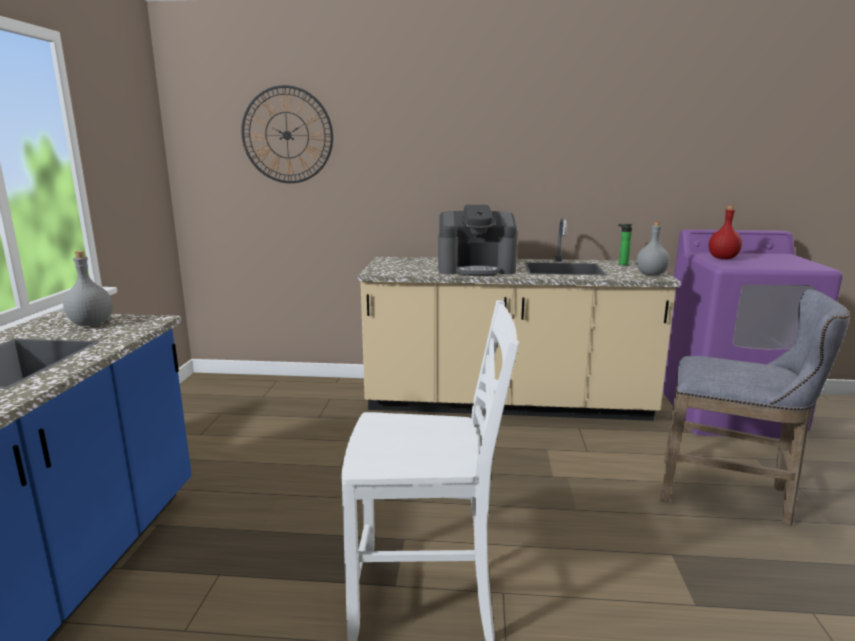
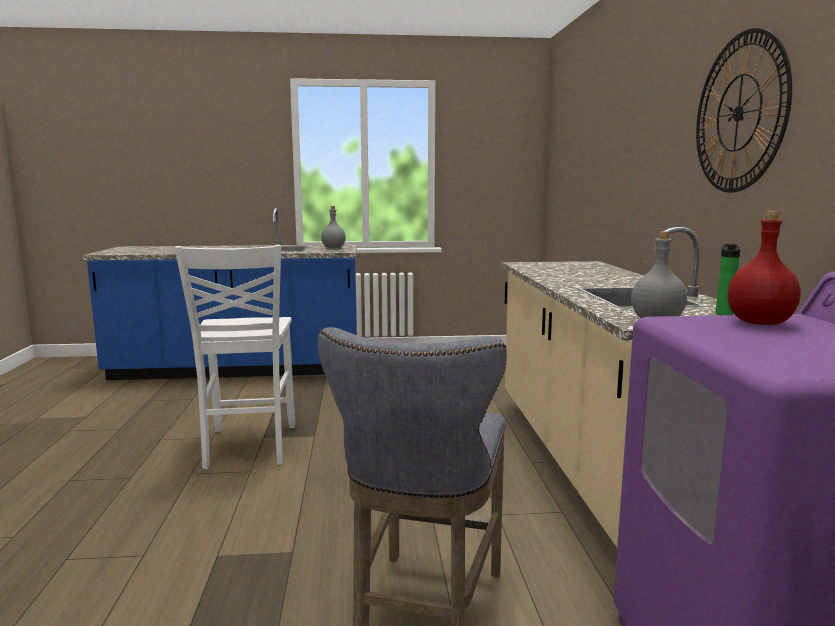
camera: 80 degrees right, 5 degrees down
wall clock [241,85,333,183] -> wall clock moved to [696,28,792,193]
coffee machine [438,205,517,276] -> none

